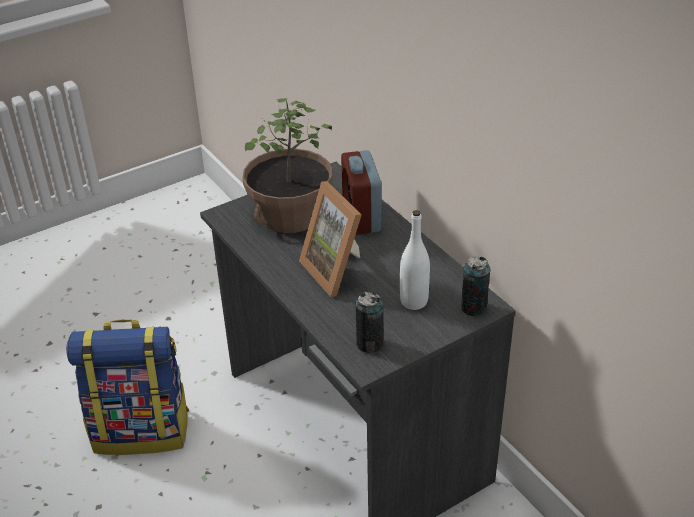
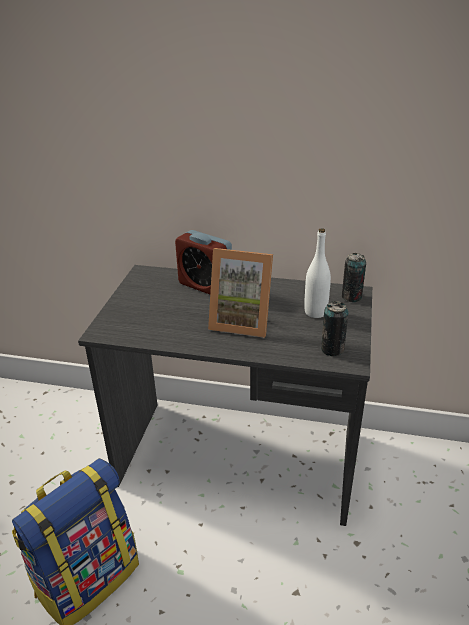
camera: 45 degrees left, 5 degrees down
potted plant [242,98,333,233] -> none

